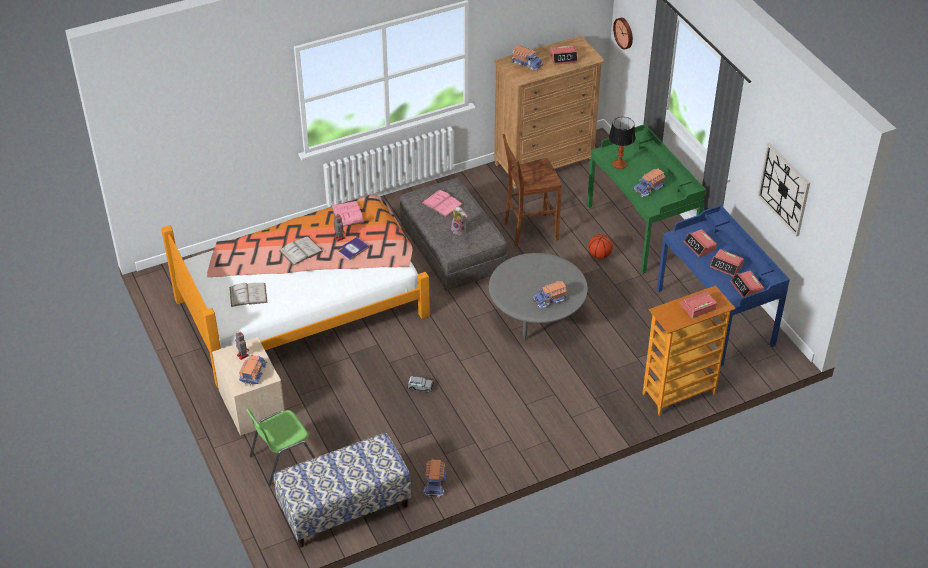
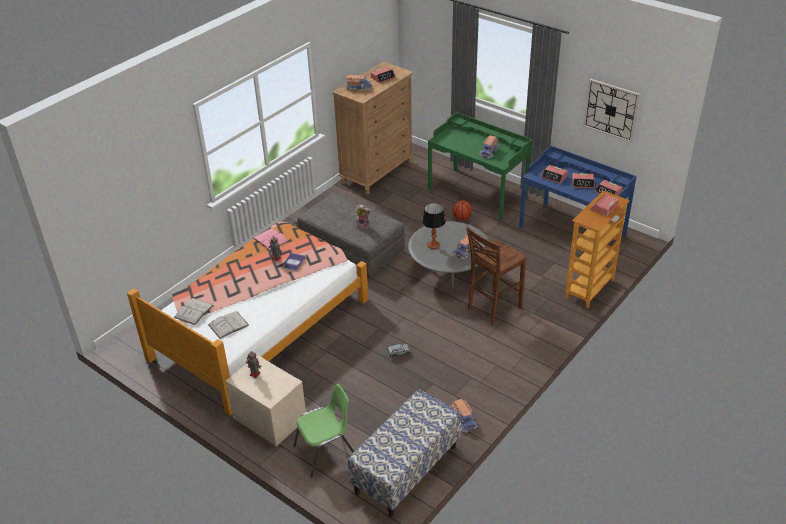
camera: 25 degrees left, 5 degrees down
toy truck [239,354,268,386] -> none
green chair [246,409,315,486] -> green chair turned 150 degrees counterclockwise [293,384,355,477]
white book [279,236,323,265] -> white book moved to [174,298,214,325]
pink book [421,190,463,218] -> none
brown stool [503,134,562,246] -> brown stool moved to [466,226,527,326]
table lamp [609,117,636,169] -> table lamp moved to [422,203,446,249]
wall clock [613,18,633,50] -> none

